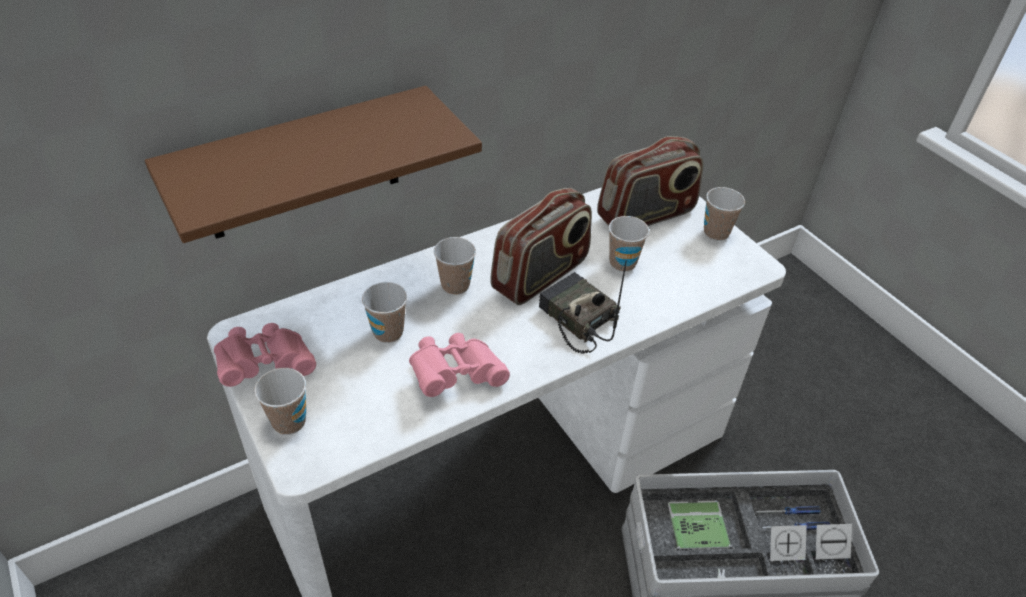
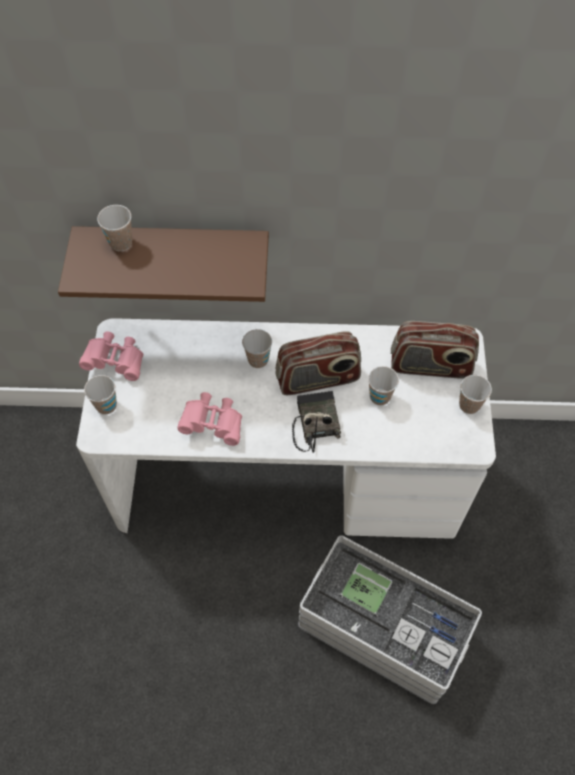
camera: 35 degrees right, 15 degrees up
cup [362,282,407,343] -> cup moved to [97,205,132,251]

